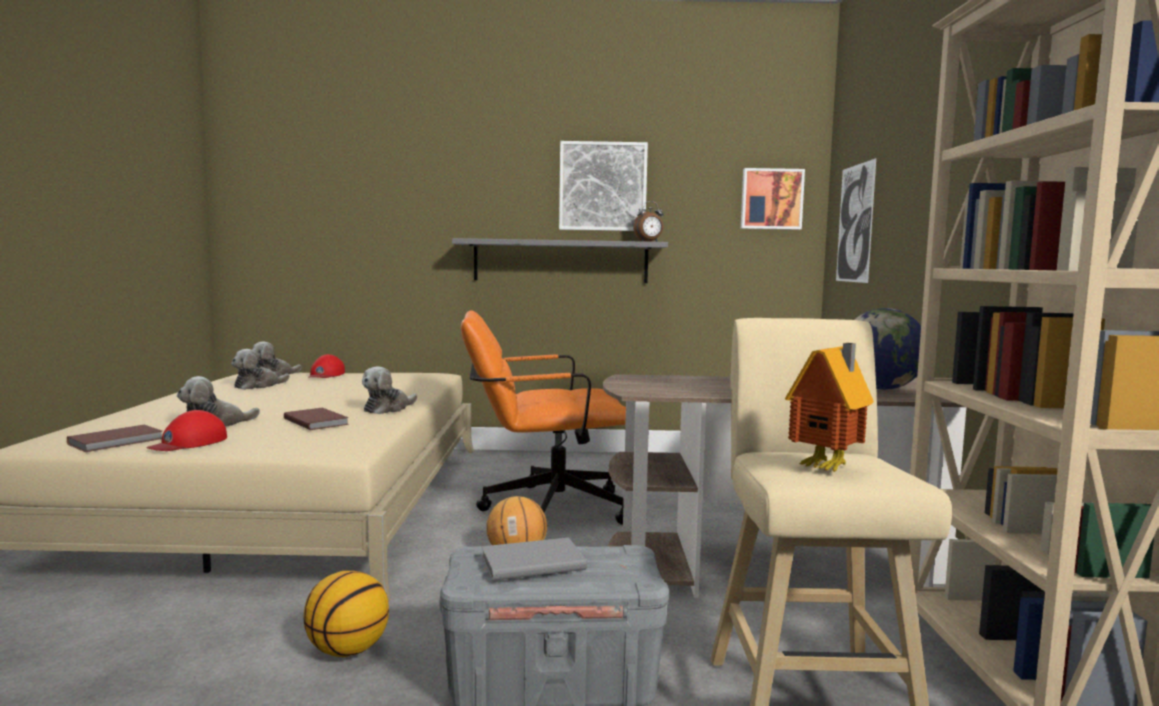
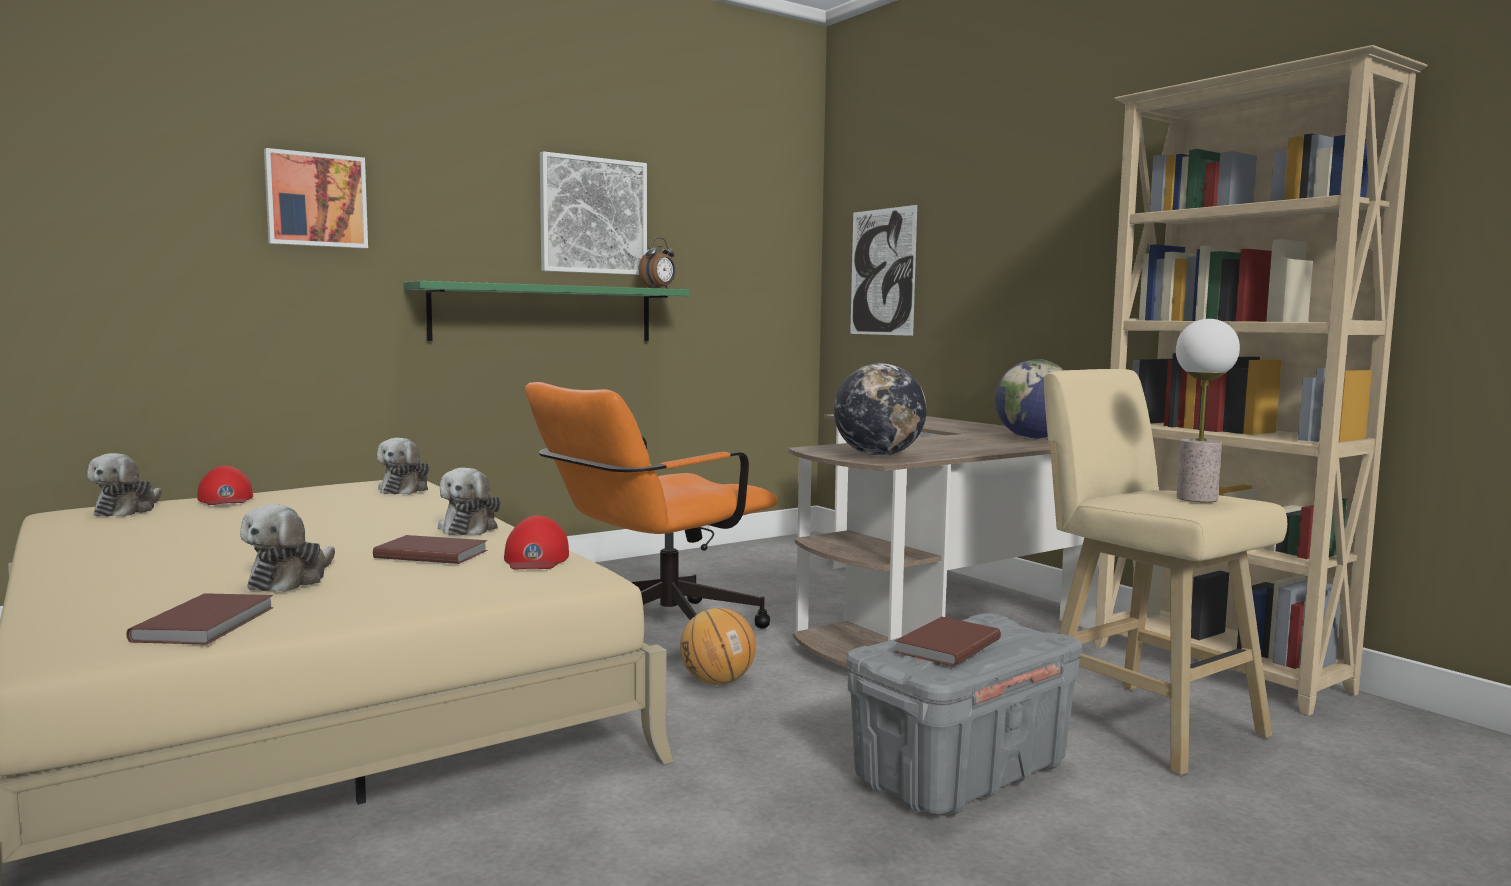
camera: 35 degrees left, 0 degrees up
red cap [146,410,227,451] -> red cap moved to [504,515,569,570]
plush toy [231,349,290,390] -> plush toy moved to [377,438,430,495]
basketball [303,571,389,657] -> none
grey shelf [452,238,668,283] -> green shelf [403,281,689,341]
grey book [481,537,587,581] -> brown book [895,617,1001,667]
picture [741,168,805,230] -> picture moved to [264,148,368,249]
toy house [785,343,874,472] -> table lamp [1176,319,1240,502]
none -> globe [834,363,927,456]

